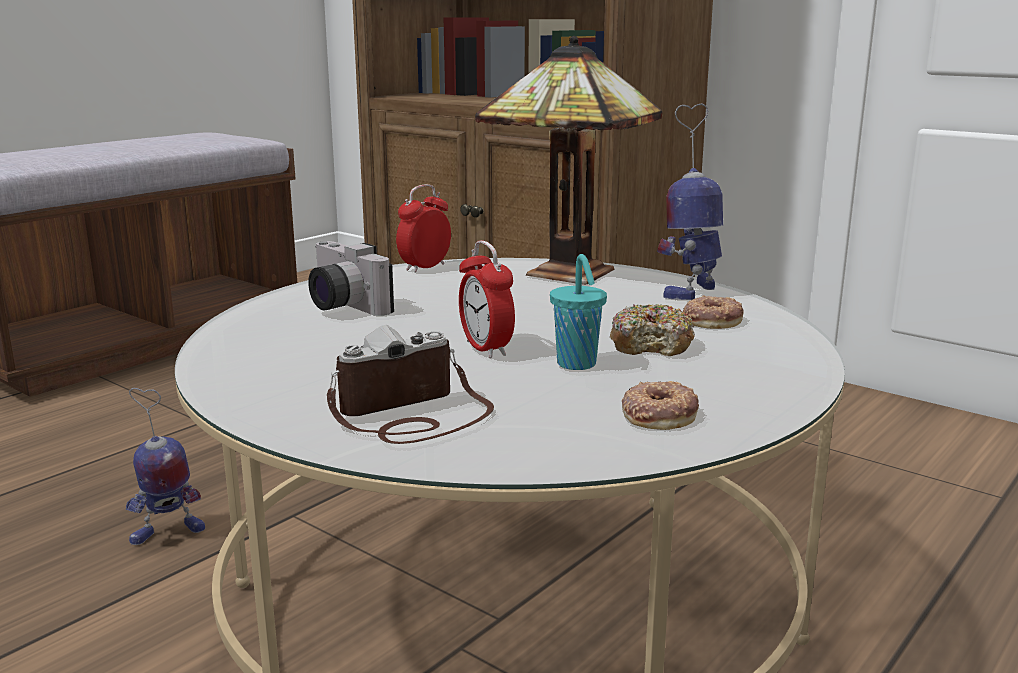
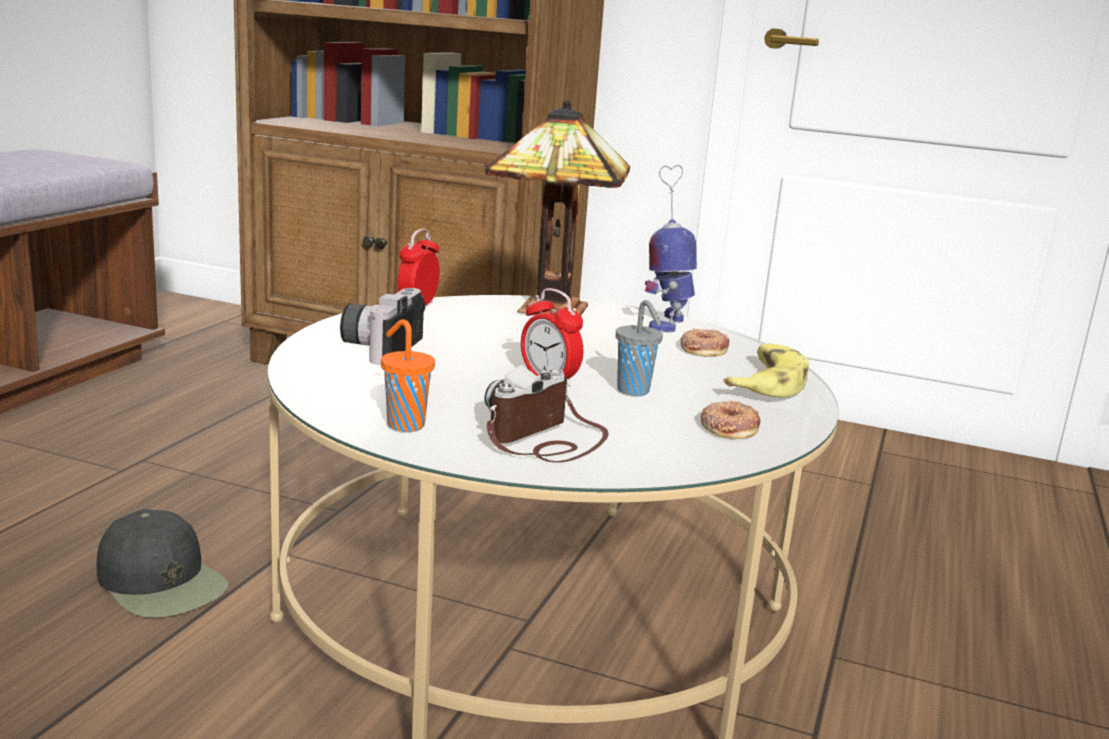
camera: 20 degrees left, 0 degrees up
toy robot [126,388,205,545] -> black cap [97,509,229,618]
camera [308,241,394,316] -> camera turned 75 degrees clockwise [340,288,425,365]
turquoise cup [550,254,607,370] -> grey cup [616,300,663,396]
donut [610,304,695,356] -> none
none -> orange cup [381,319,435,432]
none -> banana [724,344,809,397]

